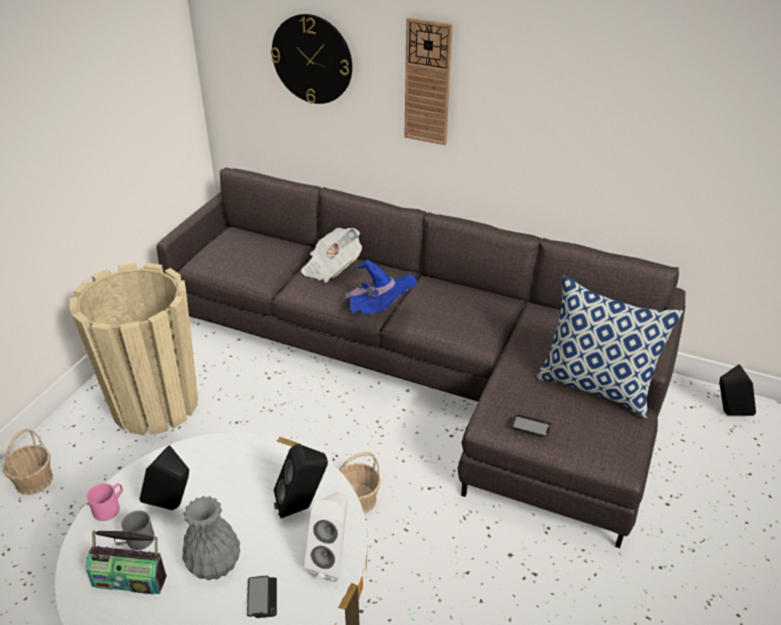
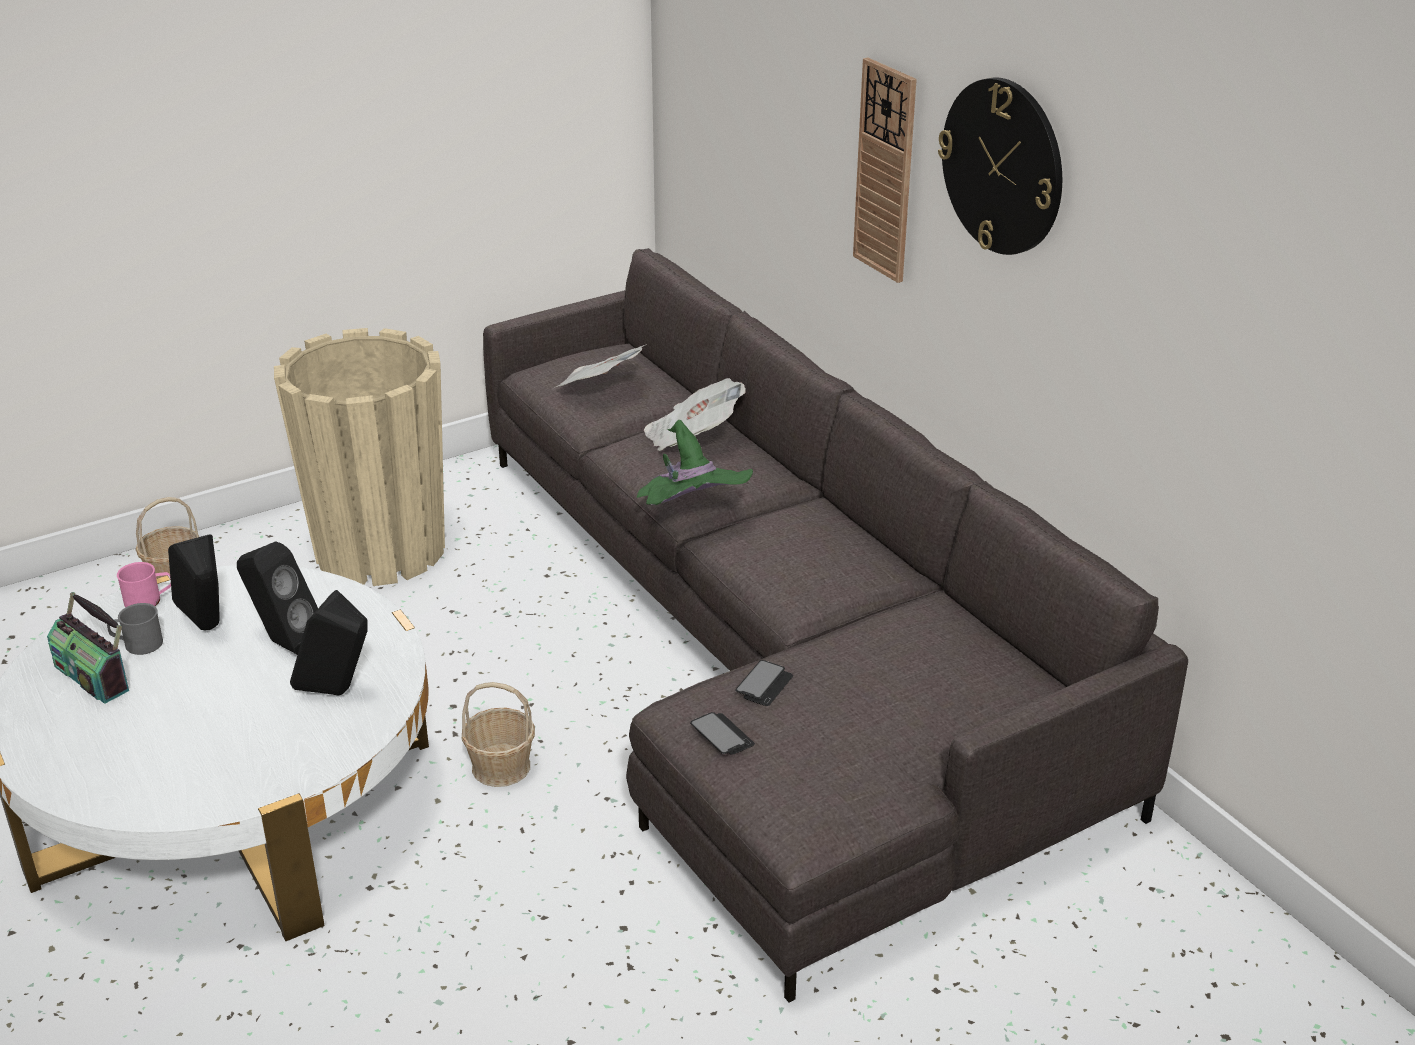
camera: 35 degrees right, 5 degrees down
grey vase [182,496,240,581] -> none
phone [247,576,277,618] -> phone moved to [735,660,793,706]
wall clock [271,14,352,104] -> wall clock moved to [938,78,1062,255]
white speaker [304,493,348,582] -> none
blue hat [340,260,417,315] -> green hat [637,420,753,505]
pillow [536,275,683,418] -> none
black speaker [719,364,756,416] -> black speaker moved to [237,541,318,655]
none -> newspaper [554,344,647,388]

